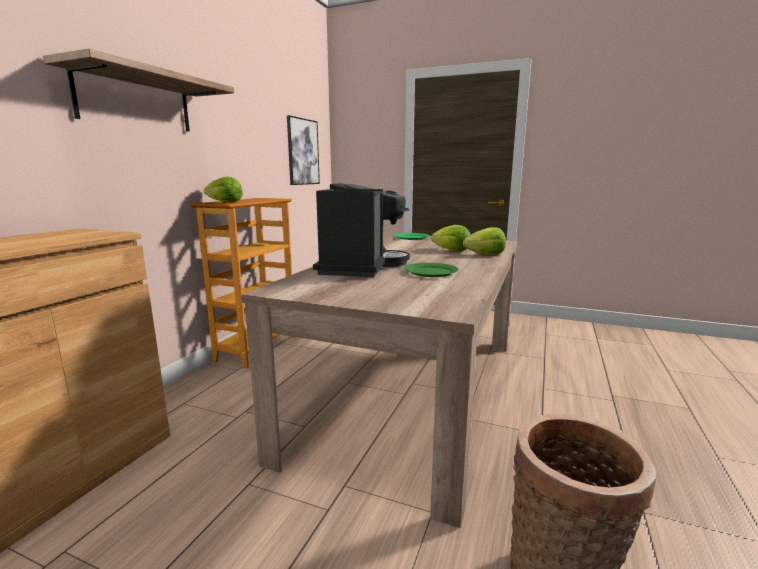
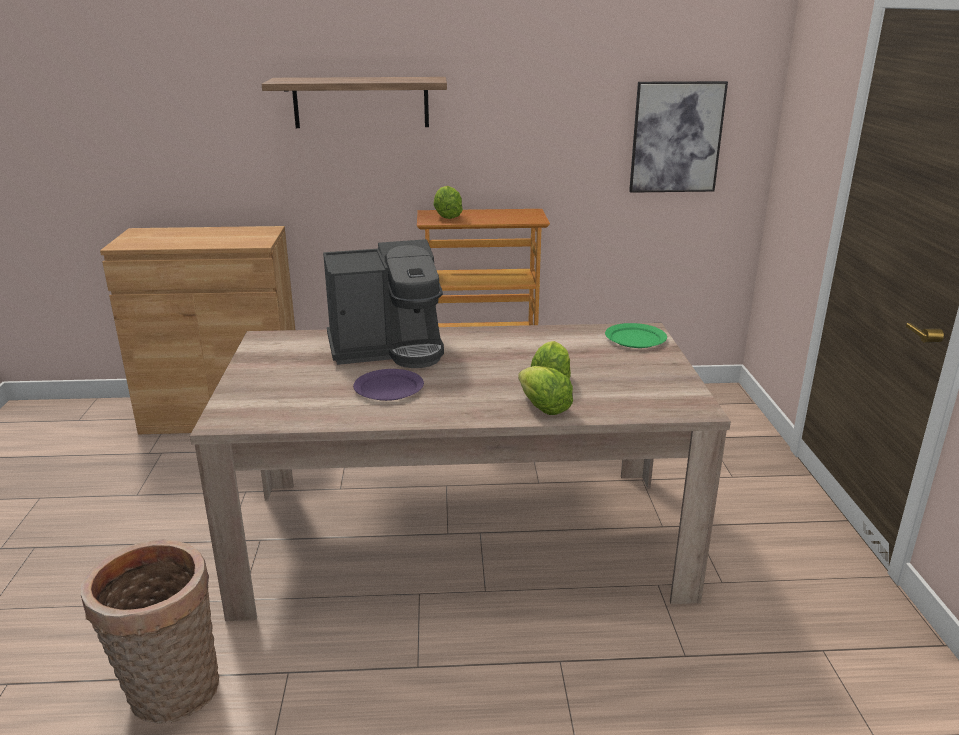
camera: 65 degrees right, 10 degrees up
green plate [404,263,459,277] -> purple plate [353,369,424,401]

